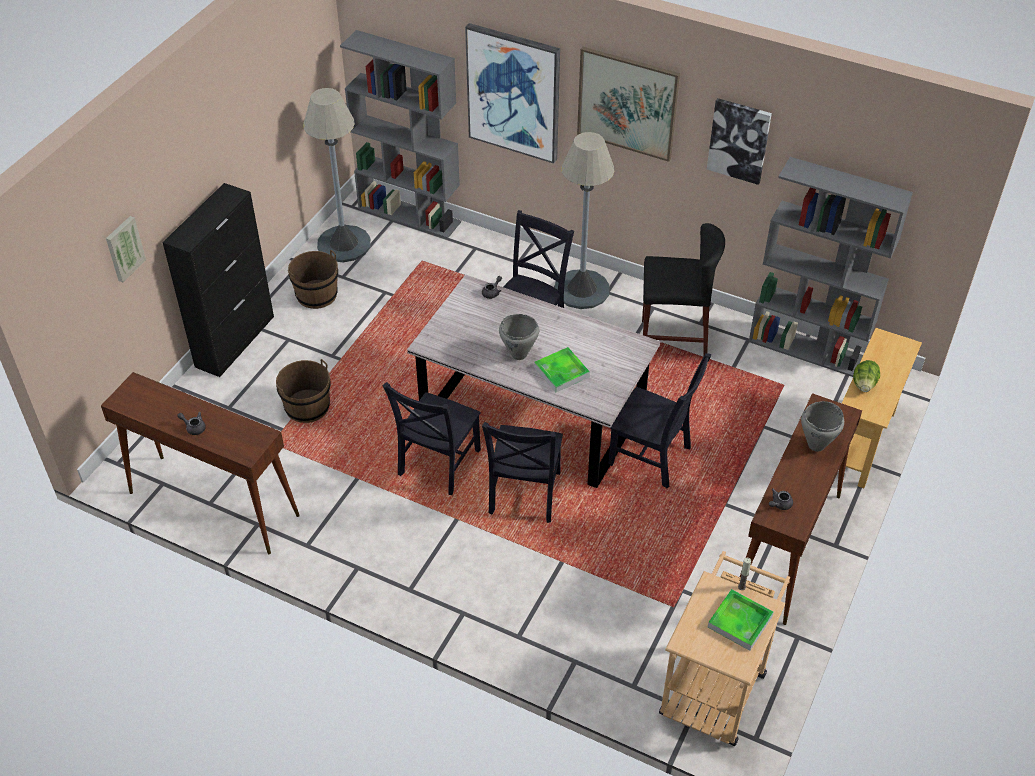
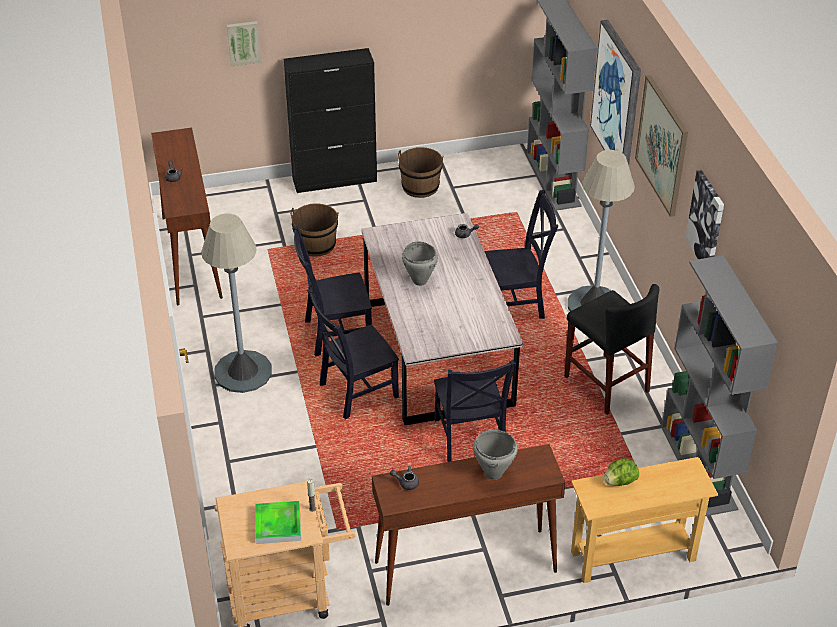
camera: 50 degrees right, 5 degrees down
grey floor lamp [303,88,371,262] -> grey floor lamp moved to [201,214,272,393]
tray [534,347,590,392] -> none

